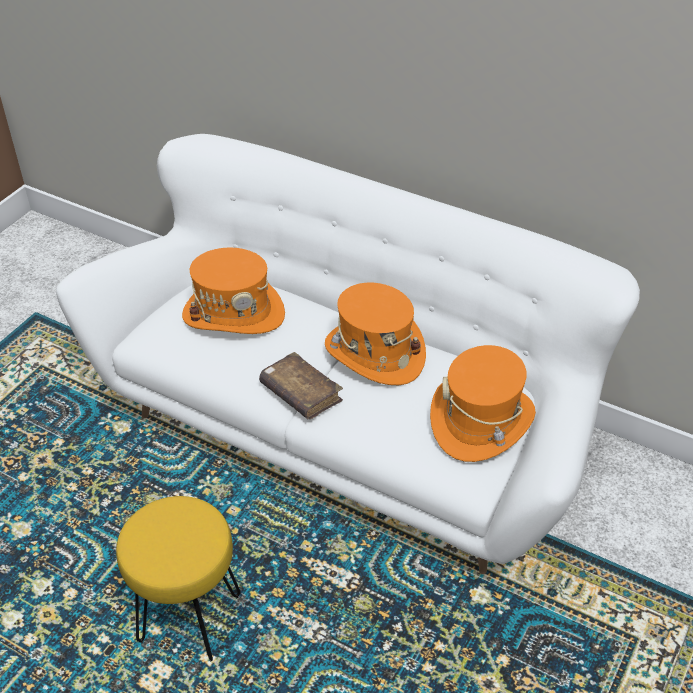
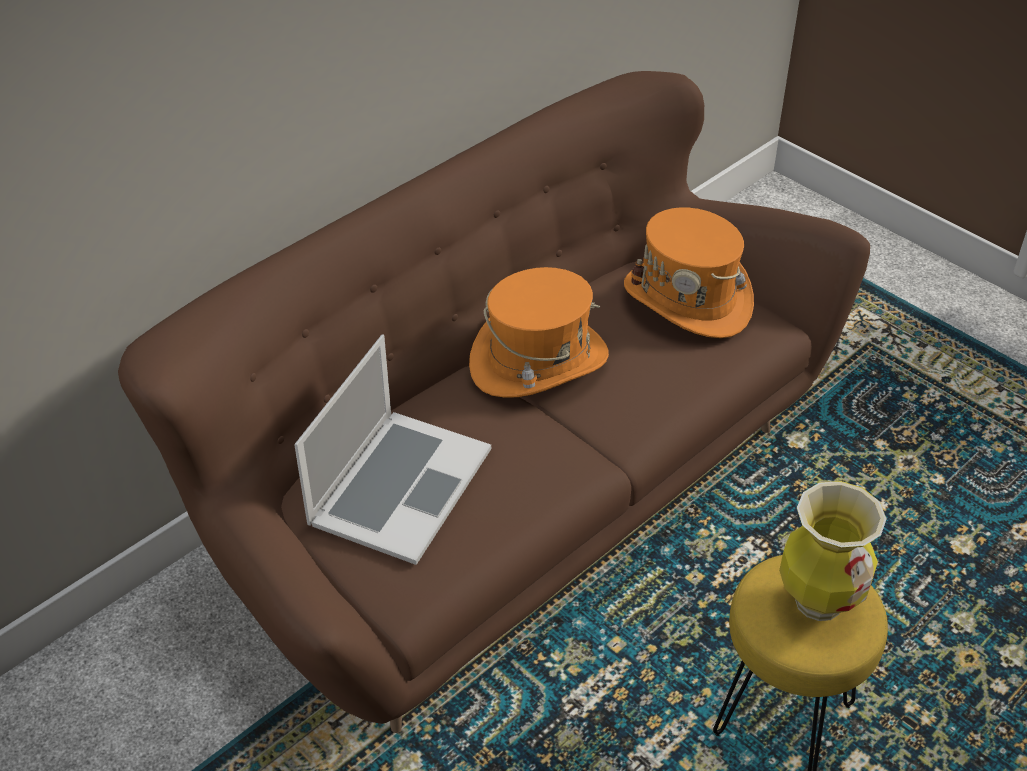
camera: 75 degrees left, 0 degrees up
white sofa [56,134,640,574] -> brown sofa [118,71,870,733]
orange hat [182,248,285,334] -> laptop [294,334,491,565]
brown book [259,352,343,419] -> none
none -> vase [779,481,886,621]

